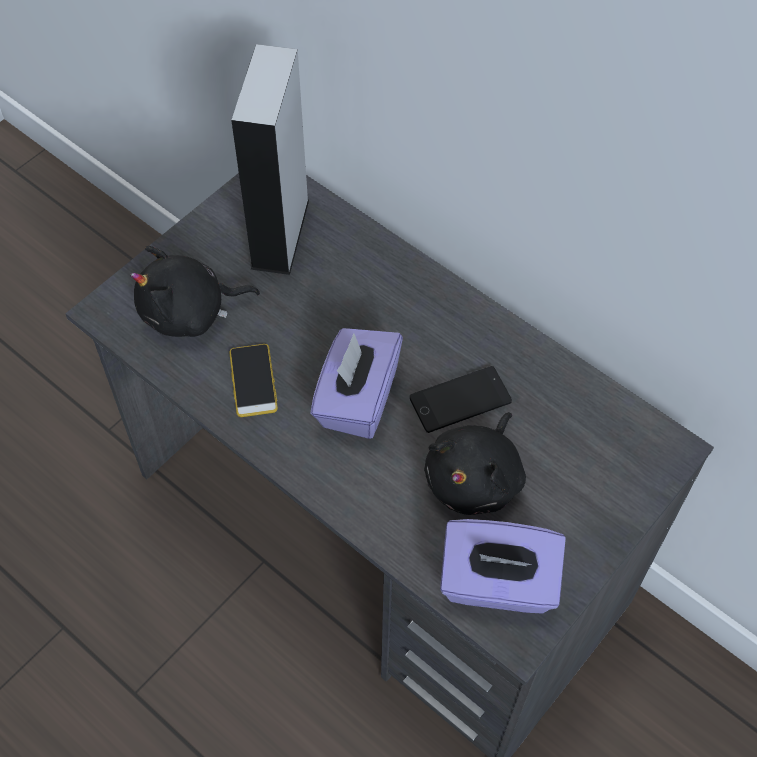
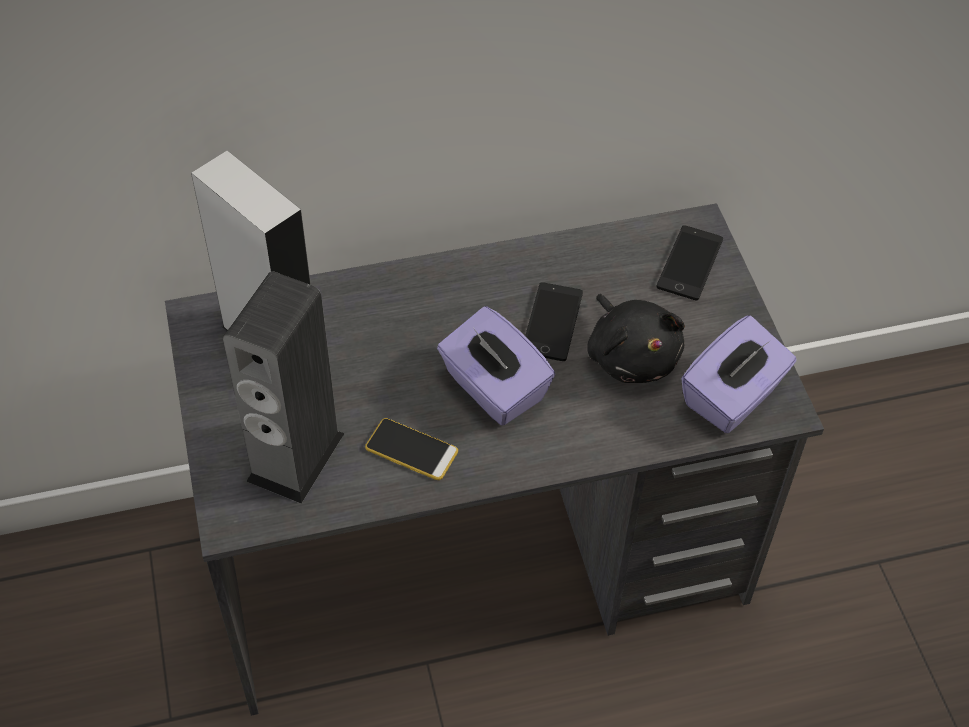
camera: 55 degrees left, 5 degrees down
black plush toy [130,246,260,337] -> speaker [223,271,345,504]
none -> phone [657,225,723,300]

